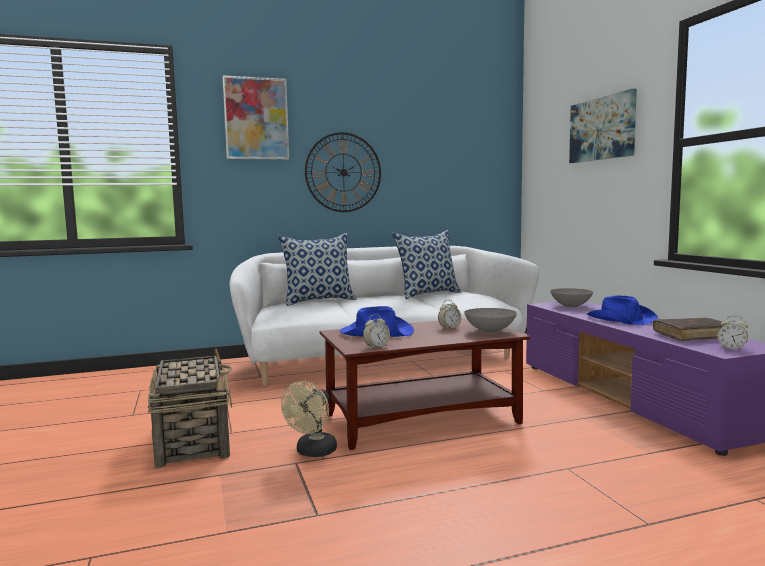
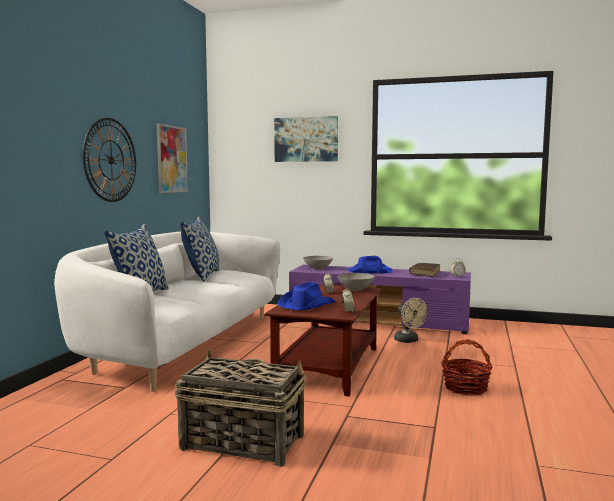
camera: 55 degrees left, 0 degrees up
picture [222,75,289,160] -> picture moved to [157,124,188,193]
beige fan [281,381,337,457] -> beige fan moved to [394,298,427,343]
none -> basket [441,339,492,396]

